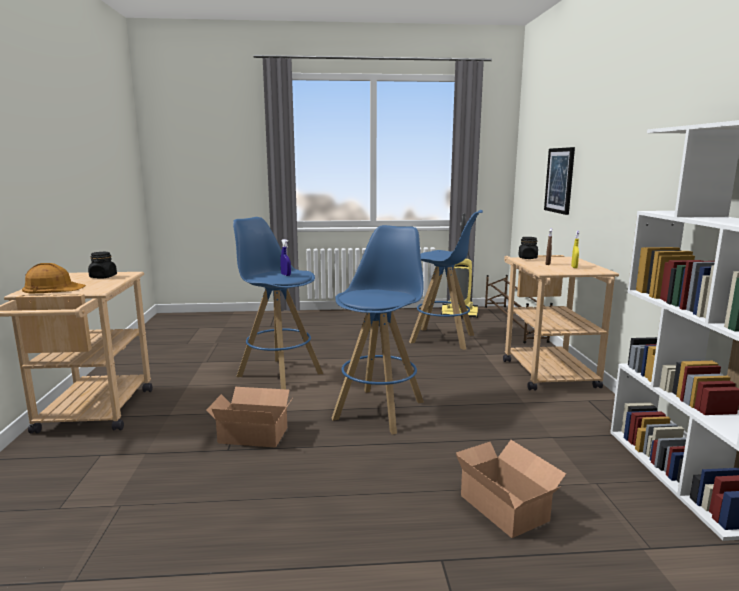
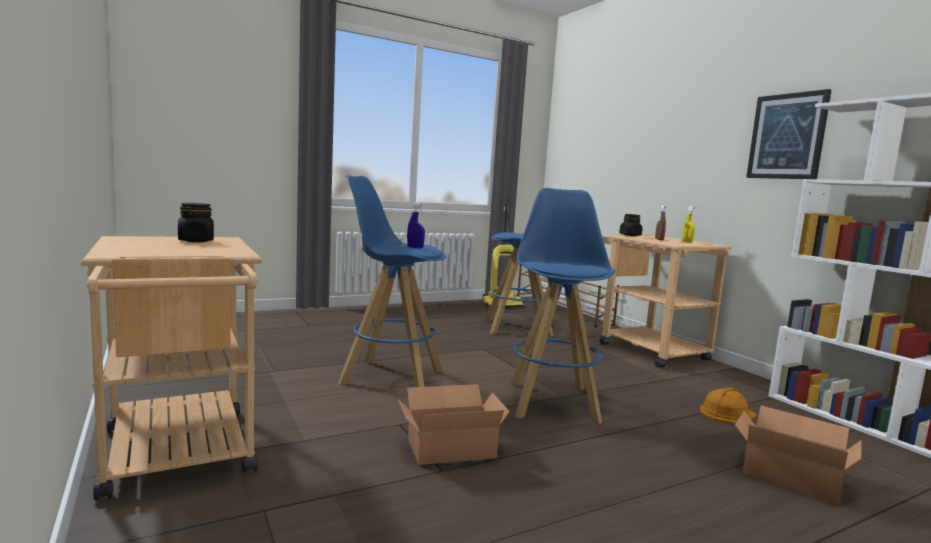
camera: 25 degrees left, 5 degrees down
orange hard hat [22,263,86,293] -> orange hard hat moved to [700,388,757,424]
picture [544,147,575,215] -> picture moved to [746,89,831,179]

